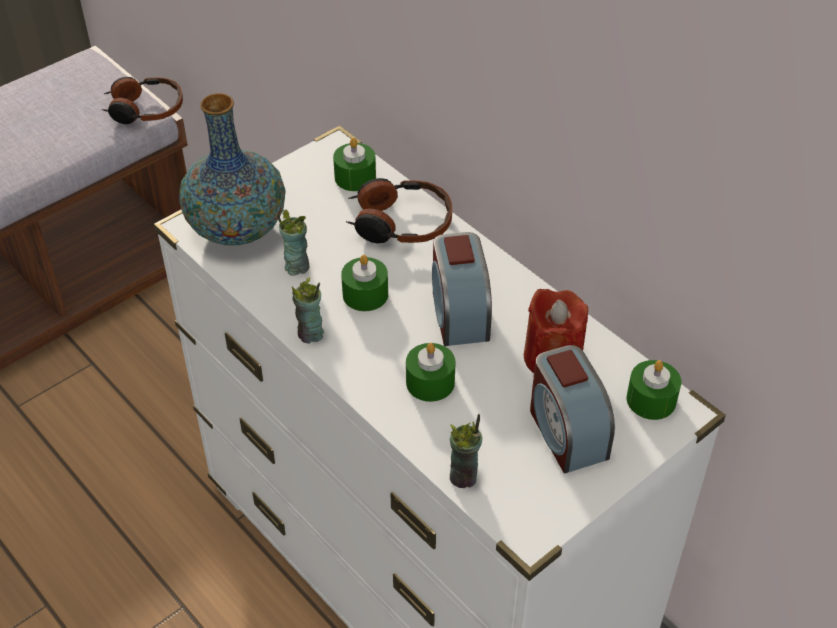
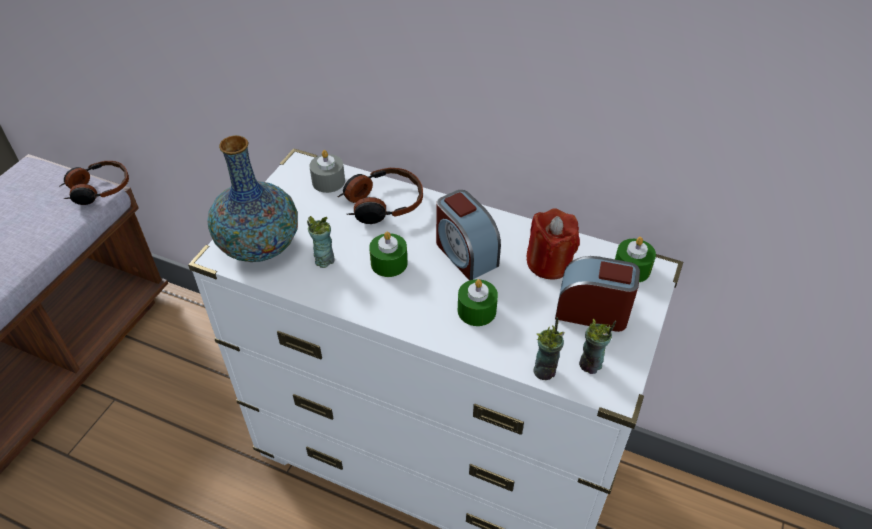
camera: 25 degrees left, 0 degrees up
cup [292,277,324,344] -> cup moved to [579,318,616,374]
green candle [333,138,376,191] -> grey candle [309,150,345,193]
alarm clock [530,345,615,473] -> alarm clock turned 150 degrees clockwise [555,256,640,332]

